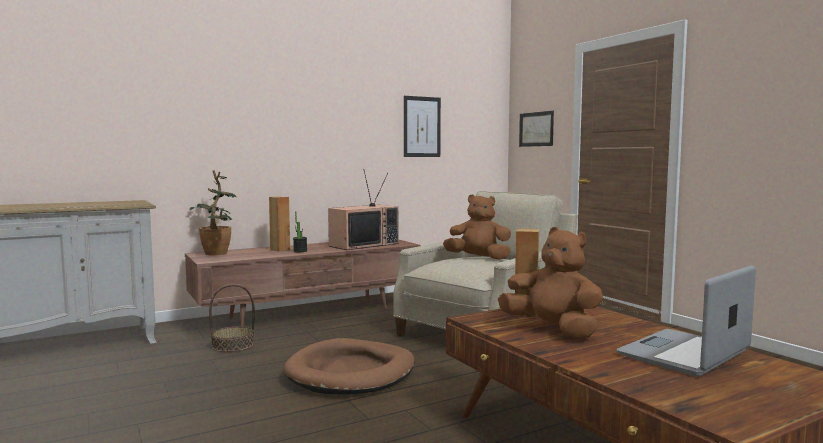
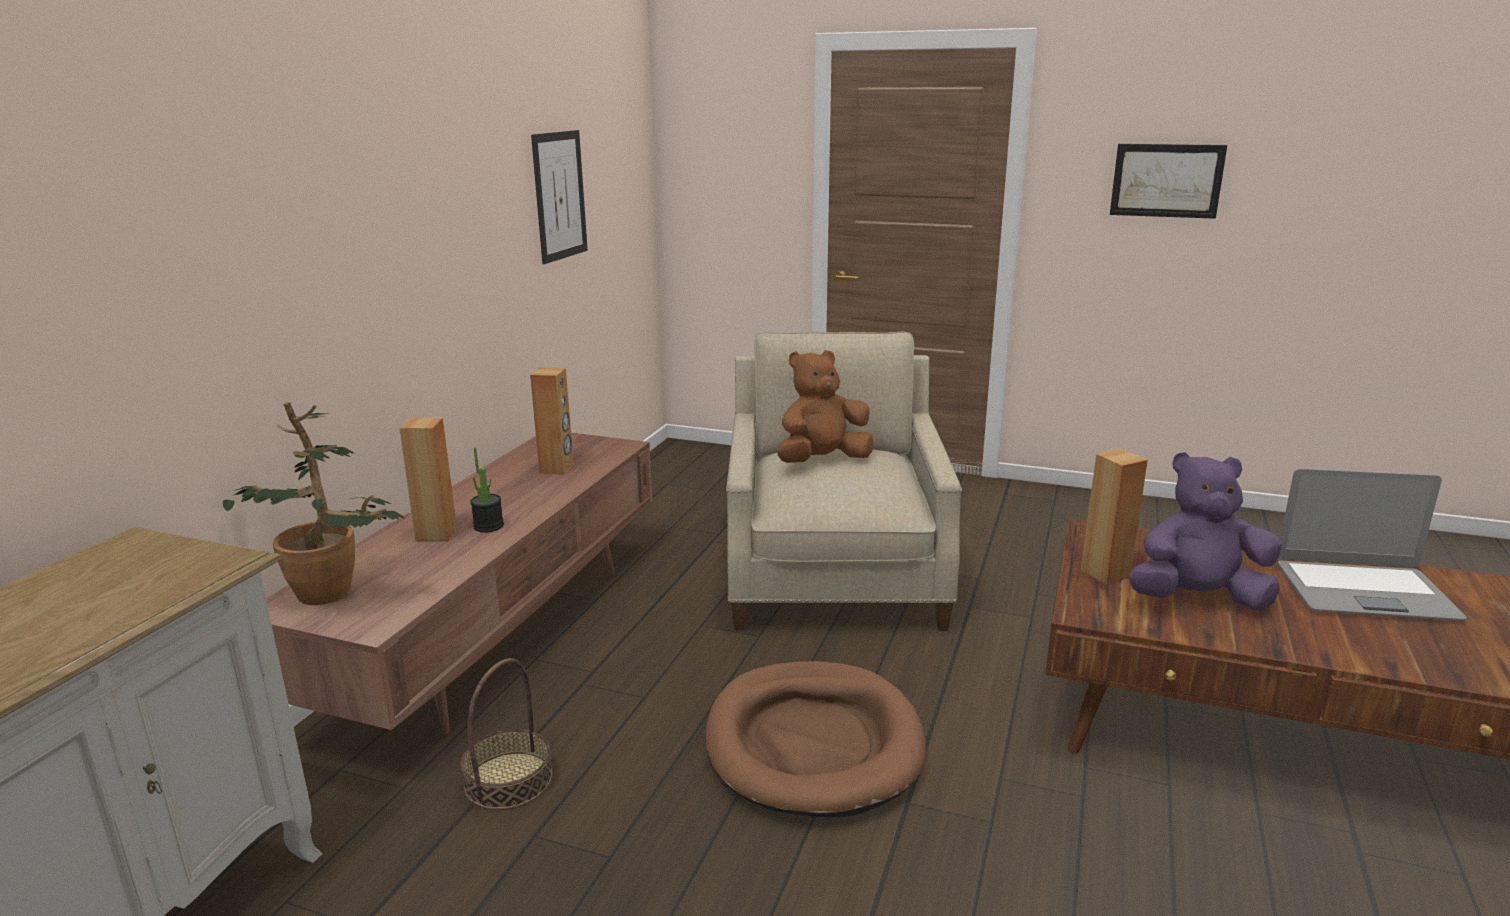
camera: 40 degrees left, 15 degrees up
television [328,169,398,250] -> brown speaker [530,367,574,475]
brown plush toy [498,227,603,338] -> purple plush toy [1129,452,1282,611]
picture [519,111,554,147] -> picture moved to [1110,144,1227,219]
laptop [616,266,756,377] -> laptop turned 90 degrees counterclockwise [1277,469,1467,621]

